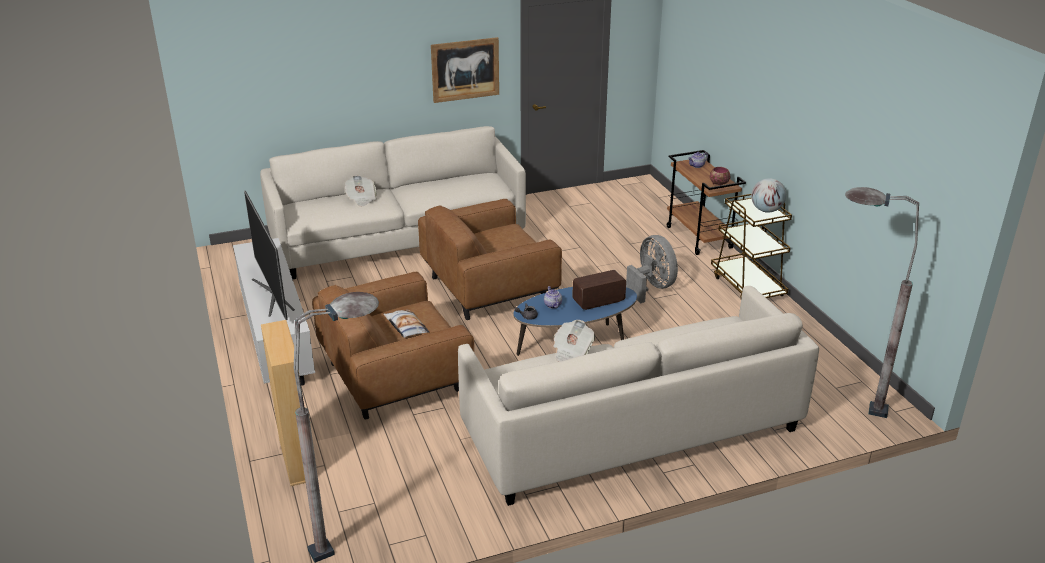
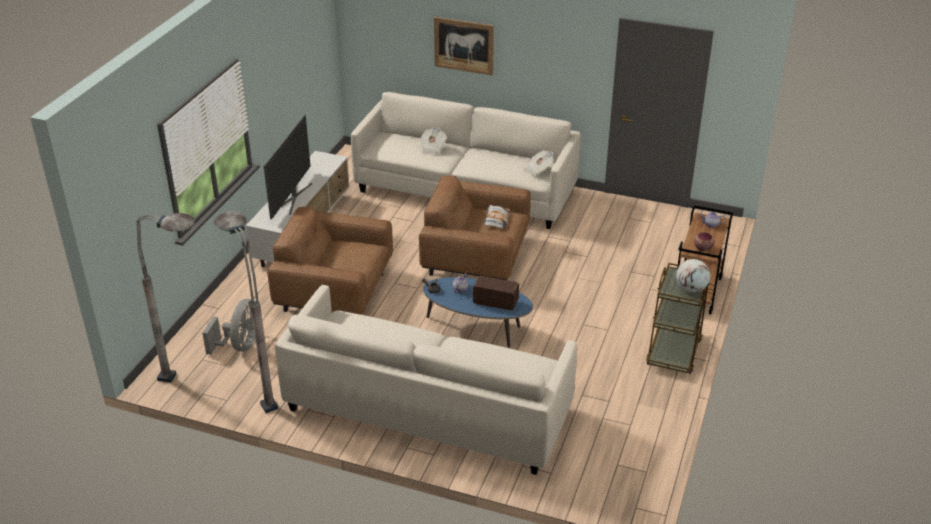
camera: 40 degrees right, 5 degrees up
beige bookcase [261,320,306,486] -> none
pillow [384,310,429,338] -> pillow moved to [484,205,510,229]
picture [431,37,499,103] -> picture moved to [434,17,494,75]
newspaper [553,320,595,362] -> newspaper moved to [523,150,554,176]
grey fan [626,235,678,303] -> grey fan moved to [202,299,255,355]
grey floor lamp [845,187,919,418] -> grey floor lamp moved to [214,211,279,413]

